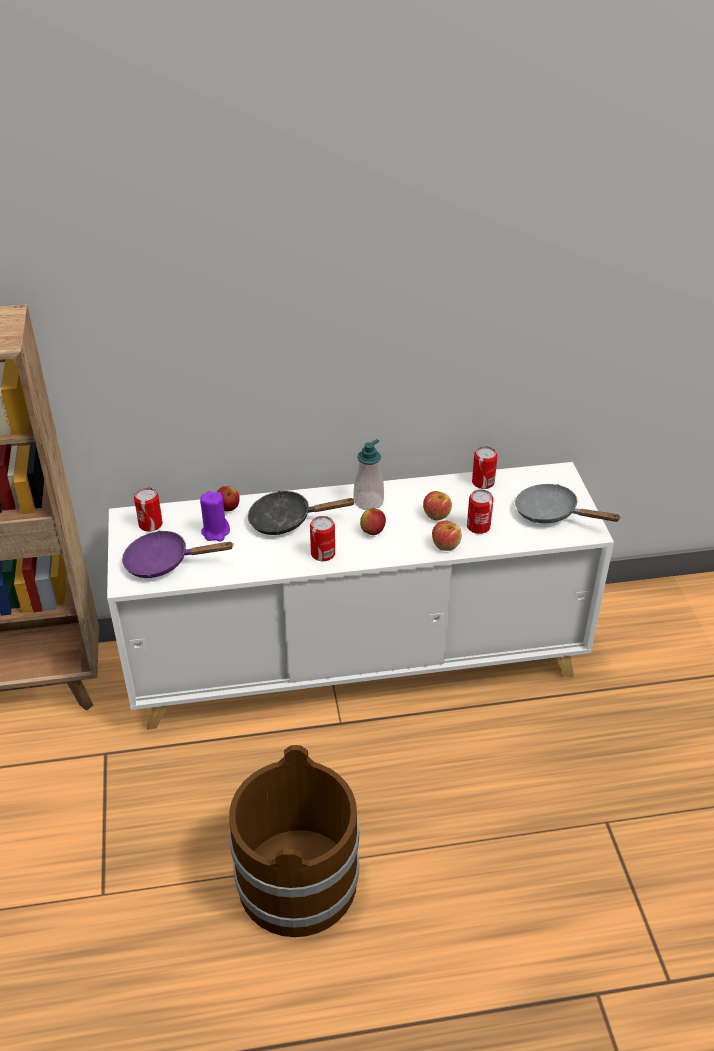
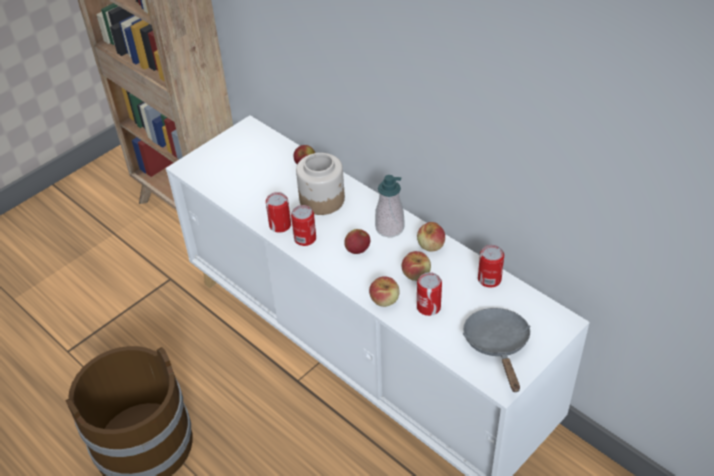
camera: 55 degrees right, 5 degrees up
purple frying pan [122,530,234,578] -> none
can [134,487,163,532] -> can moved to [266,192,291,233]
purple candle [200,491,230,541] -> none
black frying pan [248,491,356,535] -> jar [296,153,345,215]
none -> apple [417,222,445,252]

